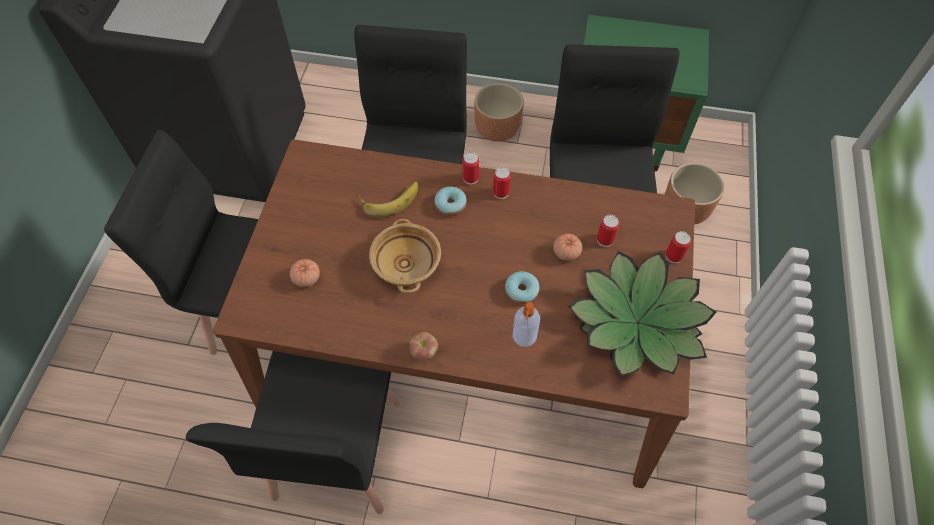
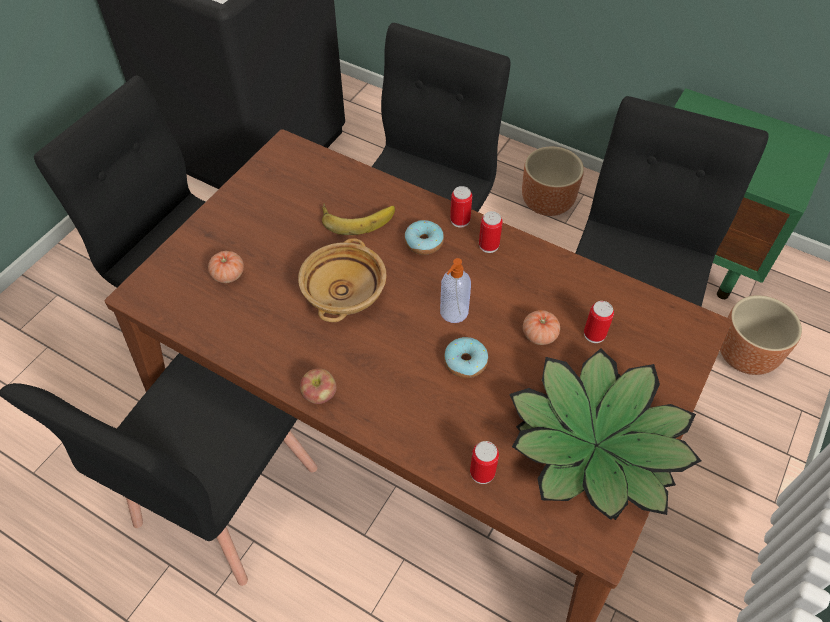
camera: 20 degrees right, 5 degrees down
soap dispenser [513,302,540,347] -> soap dispenser moved to [440,258,471,323]
can [666,231,691,263] -> can moved to [470,441,499,484]

